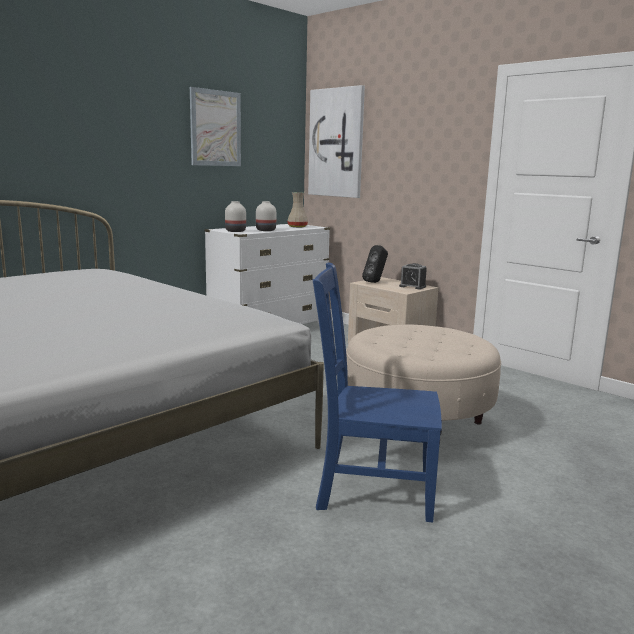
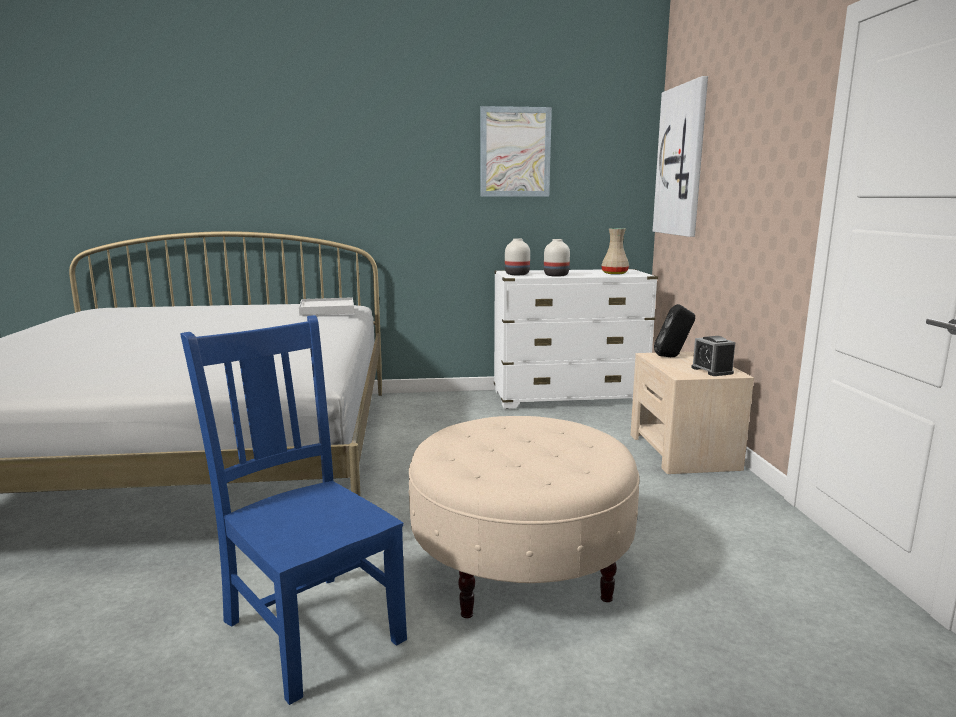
camera: 40 degrees right, 0 degrees up
none -> white tray [299,297,354,316]

